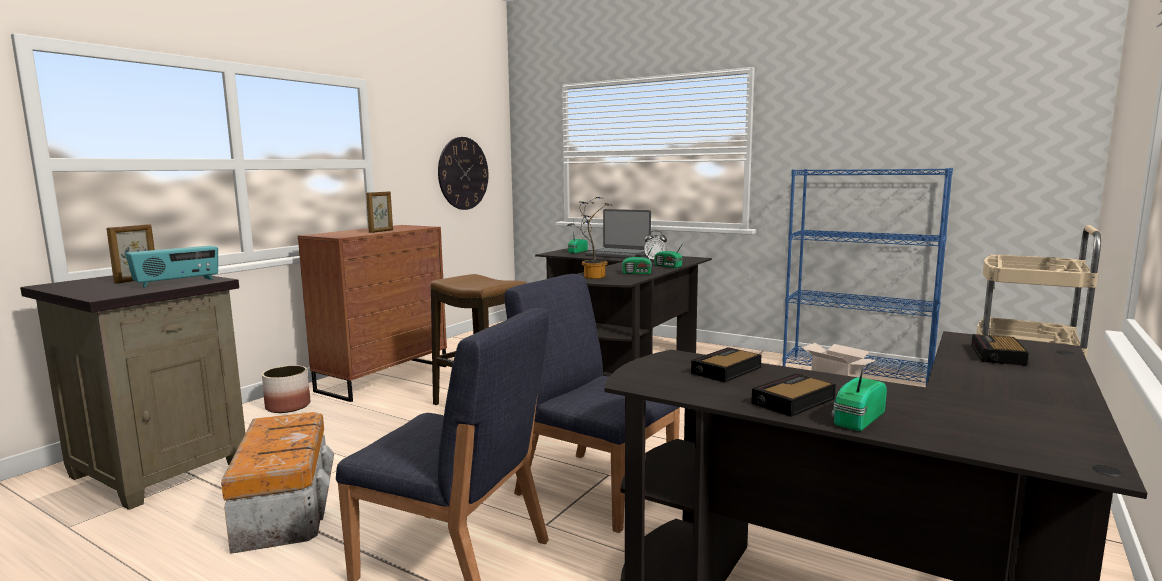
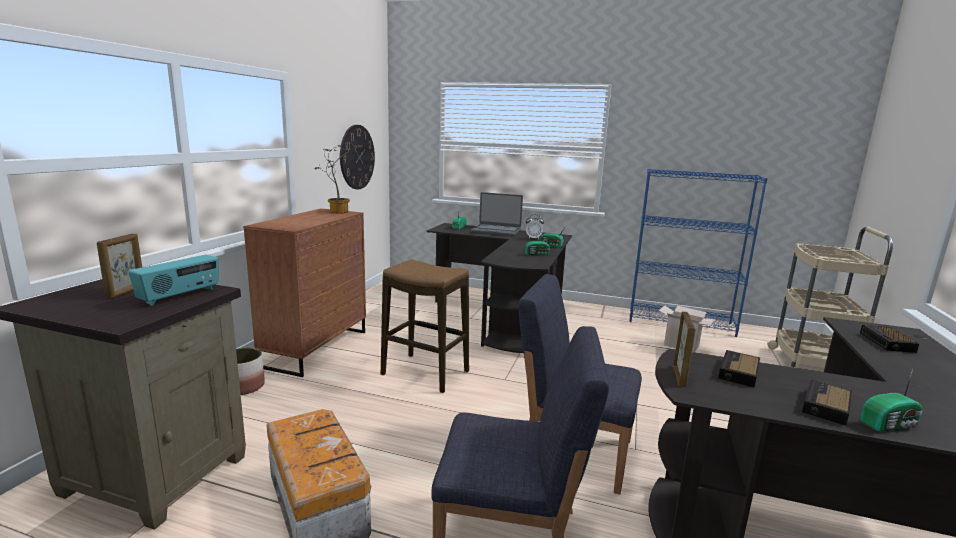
camera: 15 degrees left, 5 degrees up
picture frame [366,191,393,233] -> picture frame moved to [673,311,696,387]
potted plant [567,197,612,279] -> potted plant moved to [314,145,352,214]
radio [832,365,887,431] -> radio turned 135 degrees counterclockwise [860,368,922,432]

